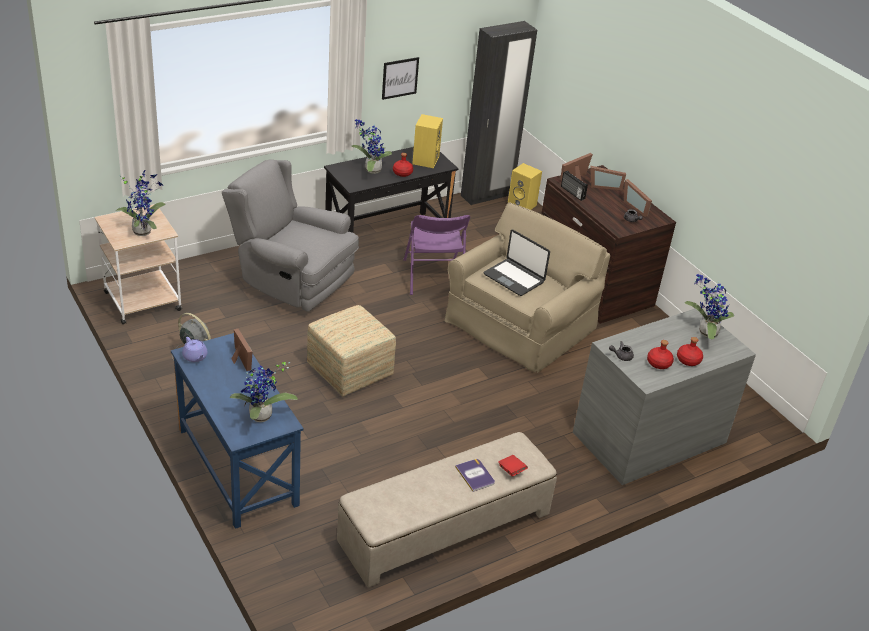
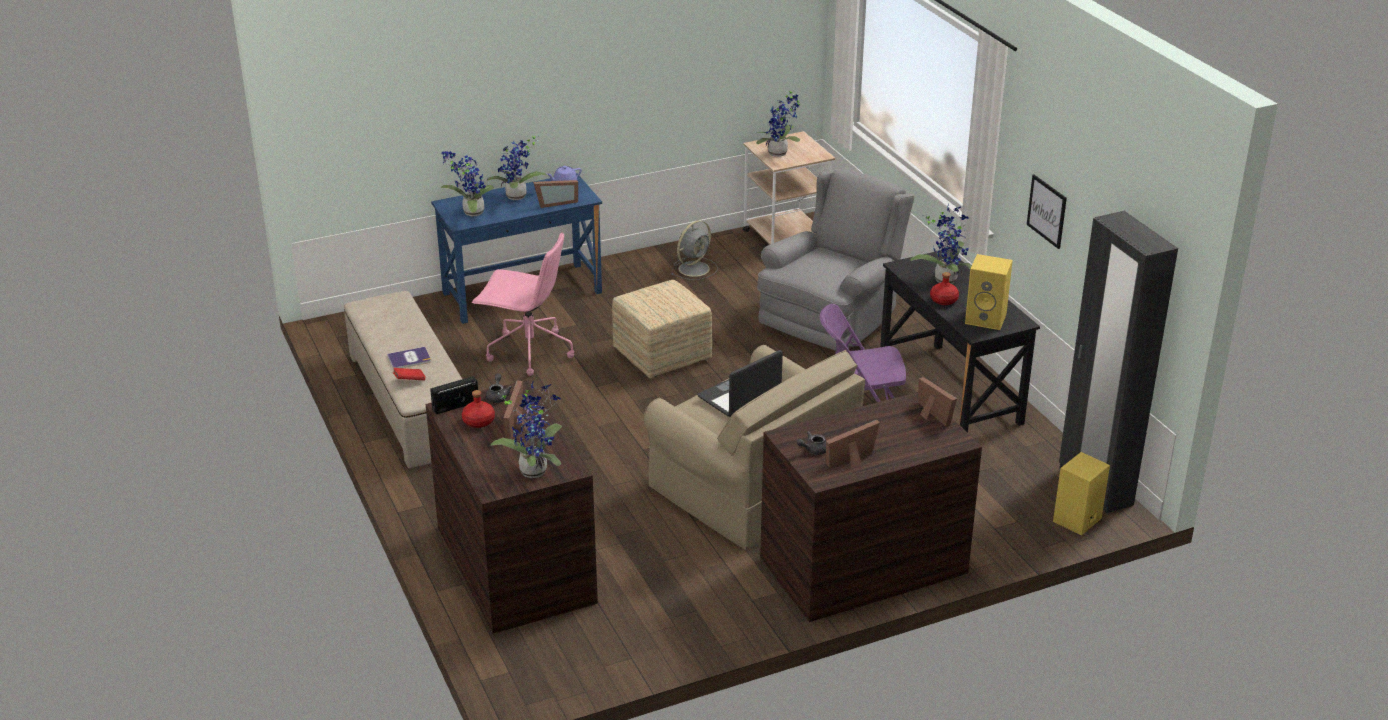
camera: 100 degrees right, 5 degrees down
radio [561,171,588,201] -> radio moved to [430,376,478,414]
grey dresser [573,309,756,485] -> brown dresser [426,380,598,634]
picture frame [590,166,626,190] -> picture frame moved to [503,381,528,439]
red bottle [677,337,703,366] -> none
none -> pink office chair [472,232,574,376]
none -> potted plant [487,135,548,200]

